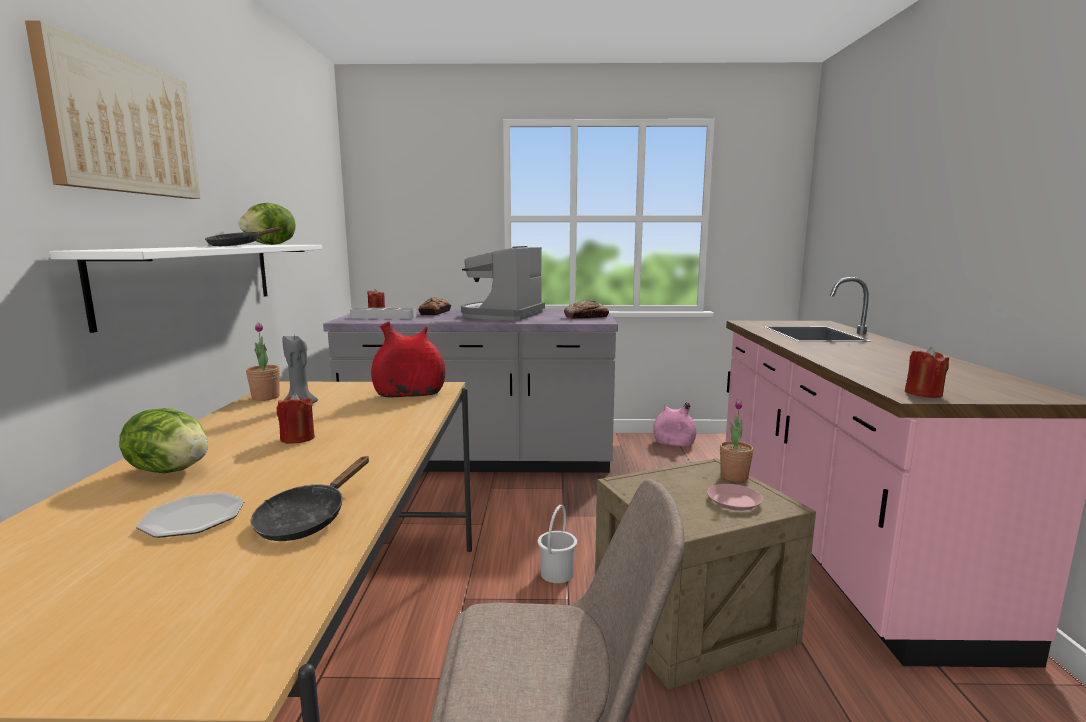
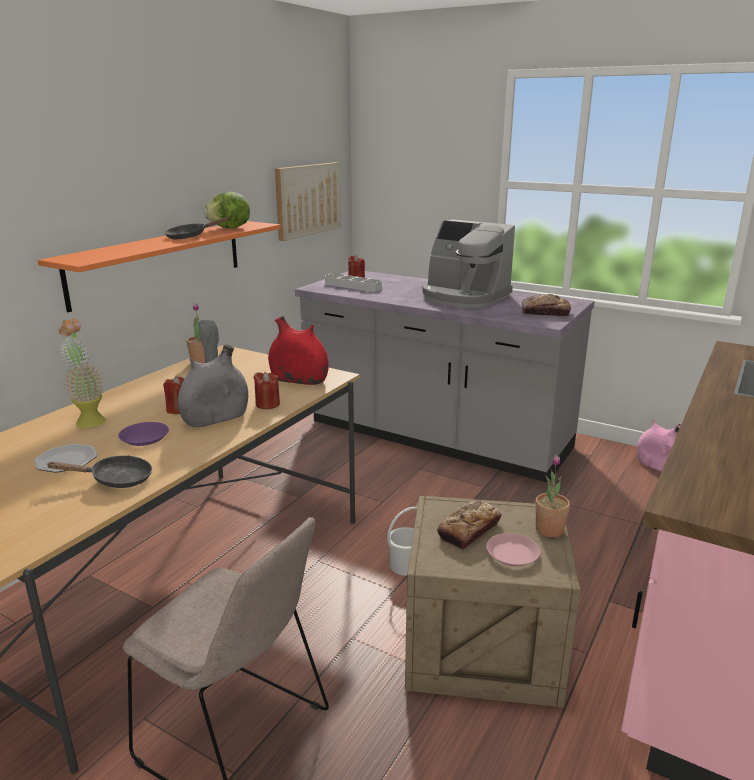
camera: 30 degrees right, 10 degrees up
picture [25,20,200,199] -> picture moved to [275,162,341,241]
white shelf [50,245,322,333] -> orange shelf [37,221,281,312]
lettuce [119,408,208,473] -> potted plant [59,319,106,428]
black frying pan [250,456,369,541] -> black frying pan turned 150 degrees counterclockwise [46,455,152,488]
bread [418,297,451,315] -> bread moved to [437,500,502,549]
coffee machine [461,246,545,321] -> coffee machine turned 105 degrees counterclockwise [422,219,515,308]
red candle [905,347,949,398] -> red candle moved to [254,372,280,409]
none -> purple plate [118,422,169,446]
none -> grey vase [178,344,248,427]

